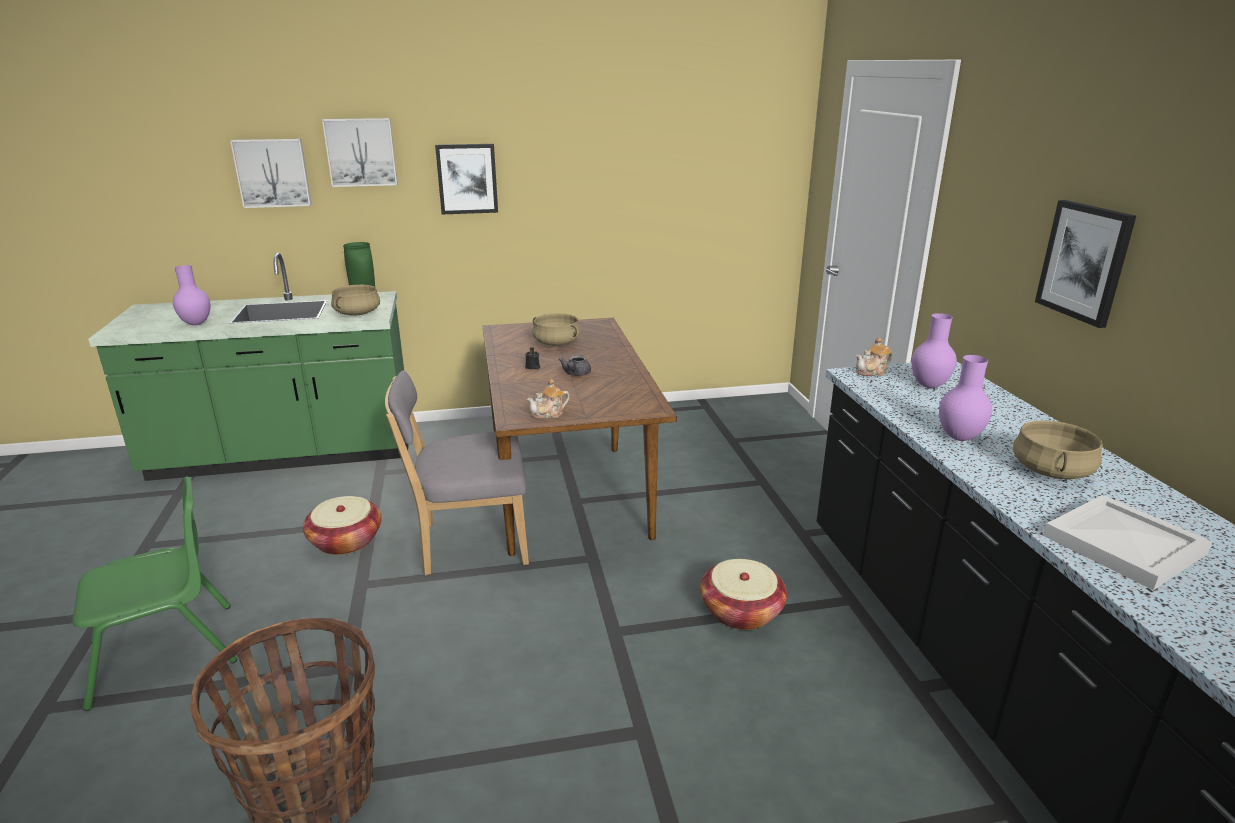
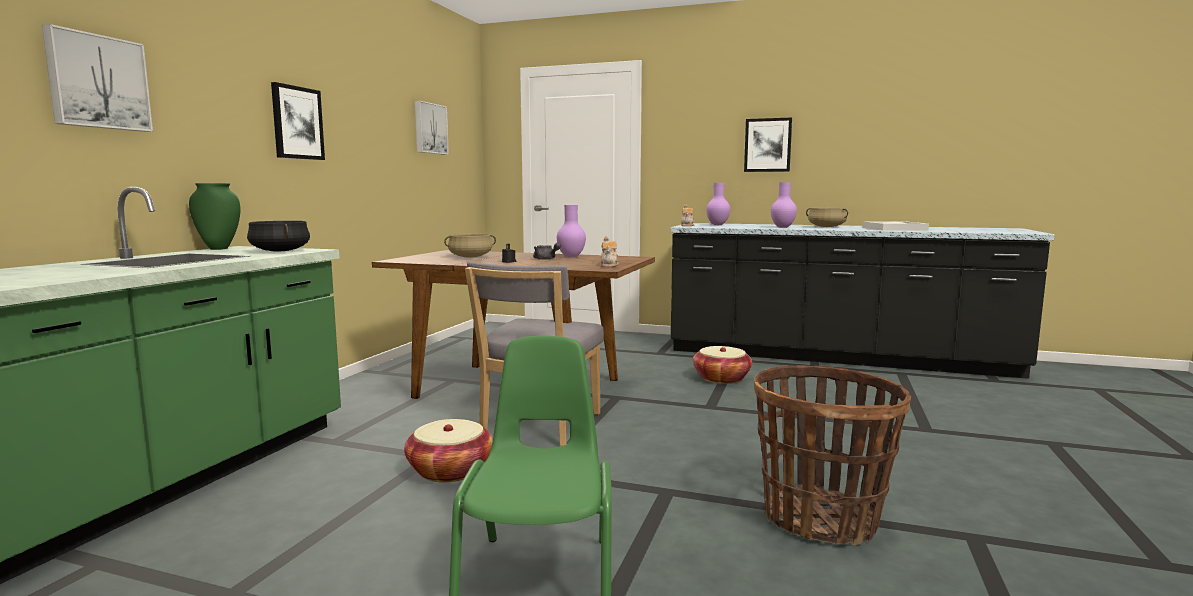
camera: 60 degrees left, 15 degrees down
purple vase [173,265,210,325] -> purple vase moved to [557,205,586,257]
picture [322,118,398,187] -> picture moved to [415,101,449,155]
beige cooking pot [331,285,380,316] -> black cooking pot [247,221,310,251]

